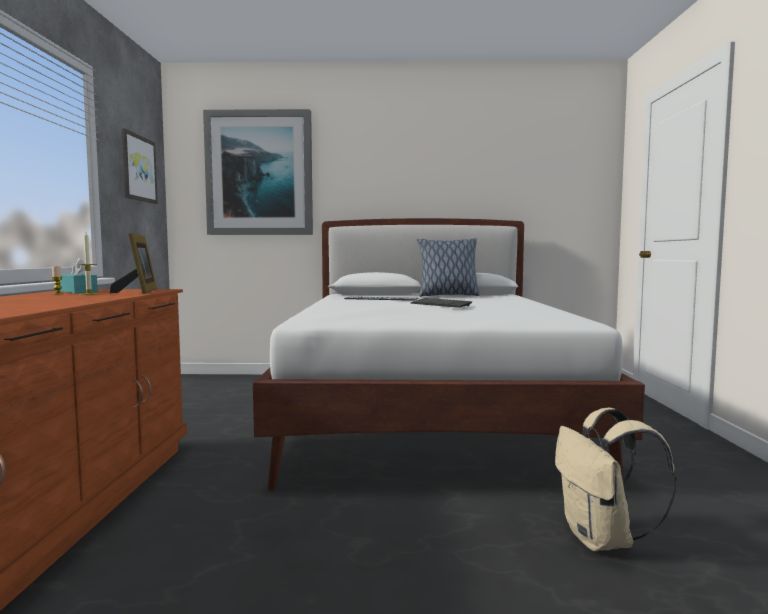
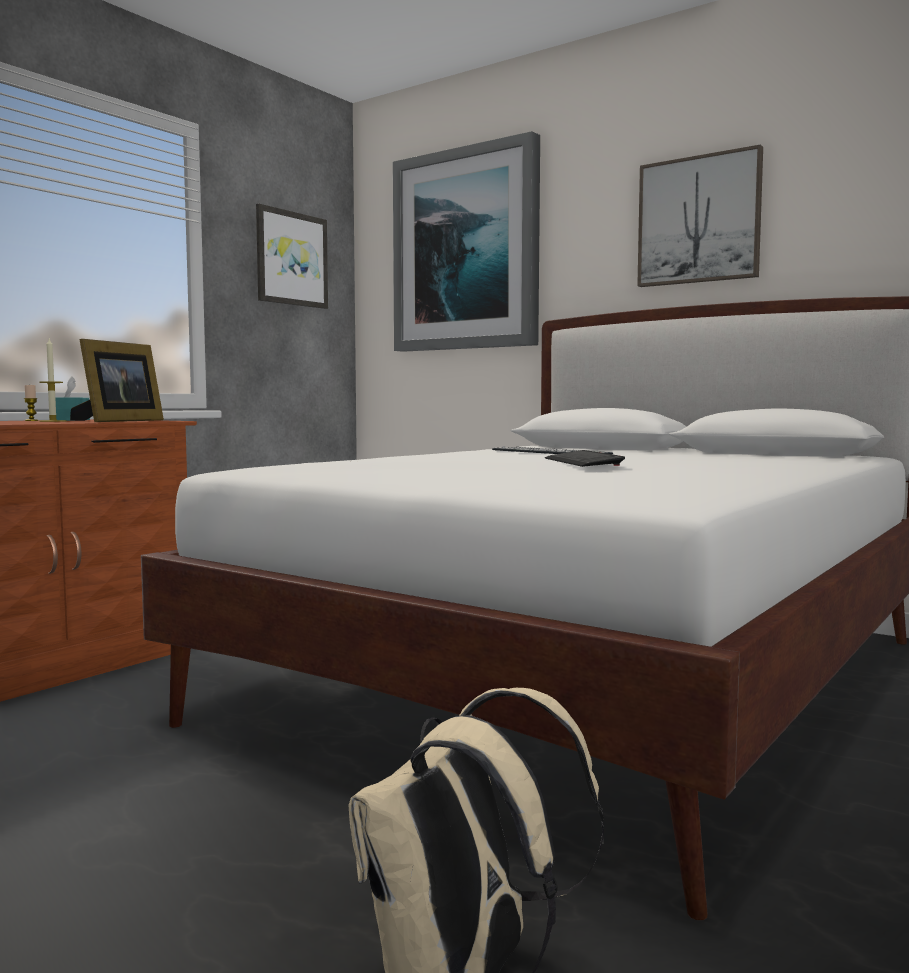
camera: 35 degrees right, 0 degrees up
pillow [417,238,480,297] -> none
none -> picture [637,145,763,287]

